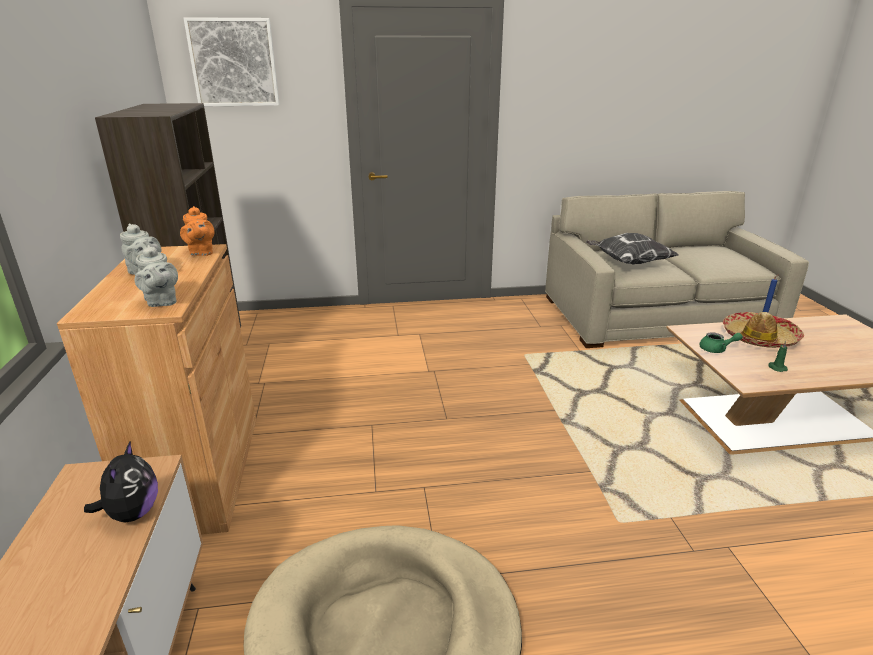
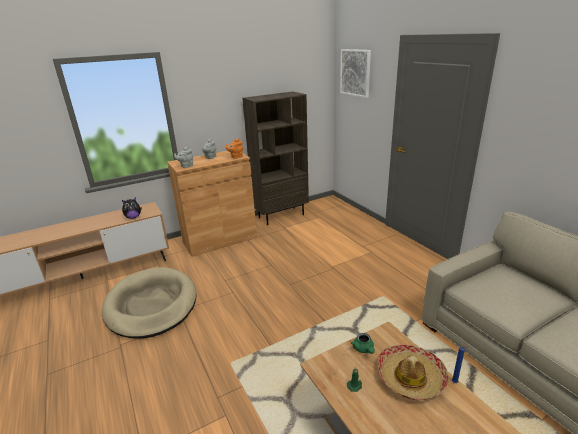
camera: 70 degrees right, 0 degrees up
pillow [586,233,679,265] -> none

